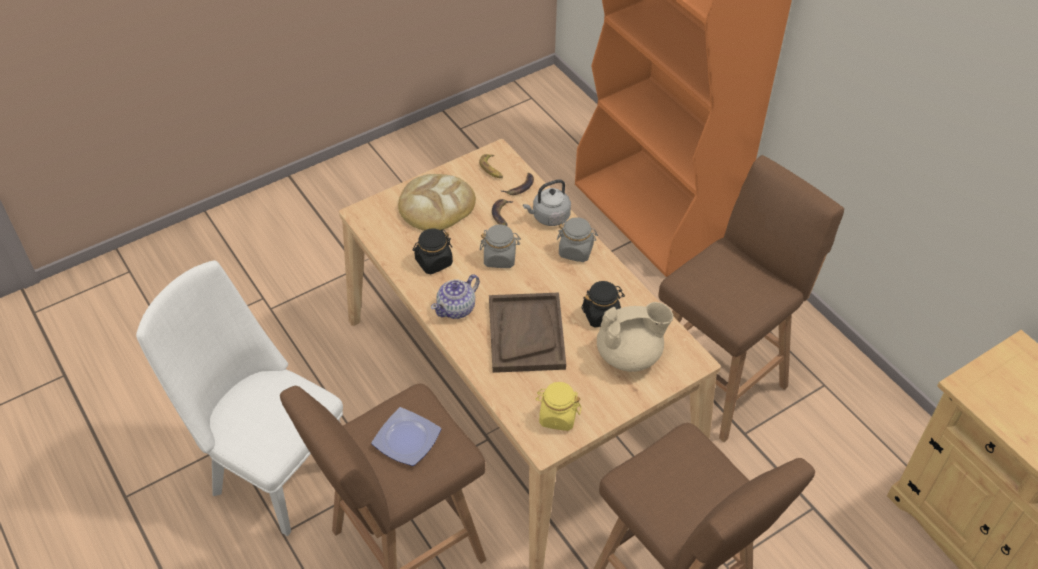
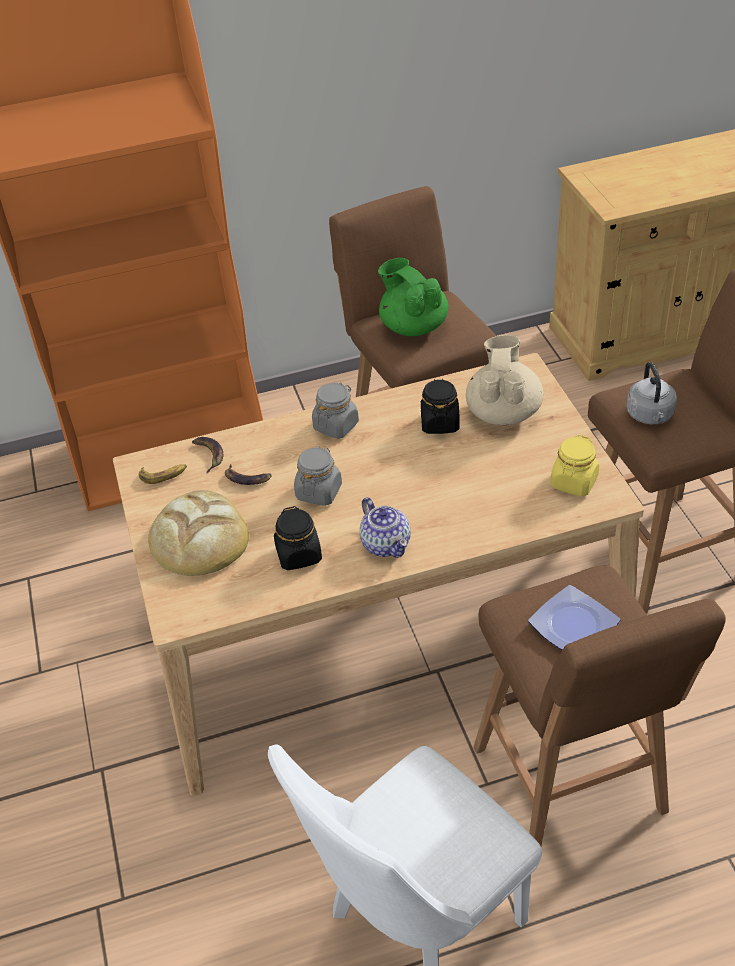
camera: 70 degrees left, 5 degrees down
brown tray [489,292,566,373] -> none
grey kettle [523,179,571,226] -> grey kettle moved to [626,362,677,424]
none -> green teapot [378,258,449,336]

